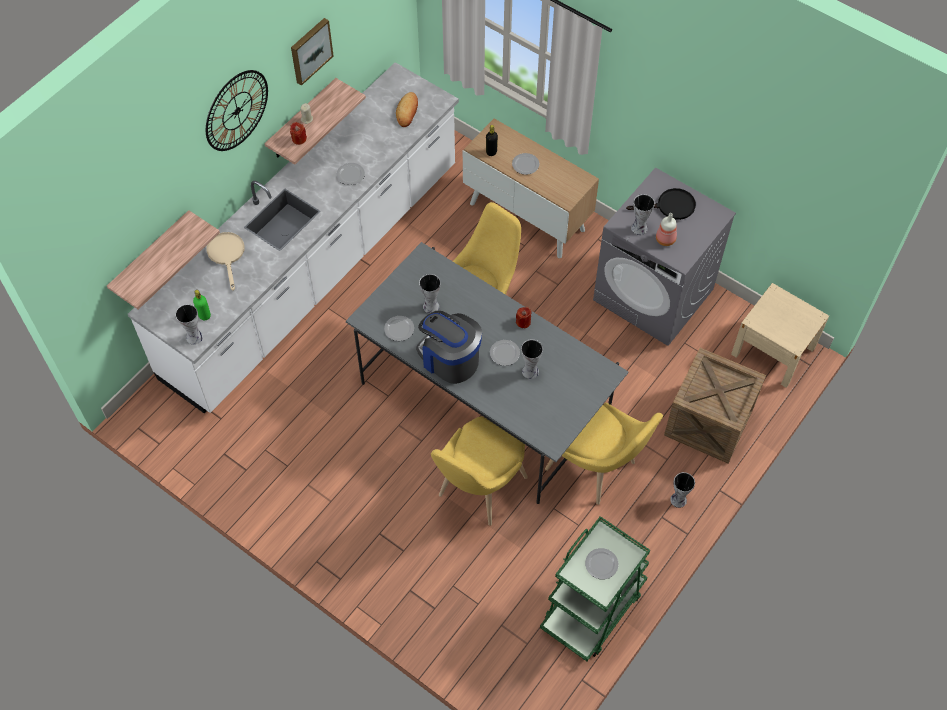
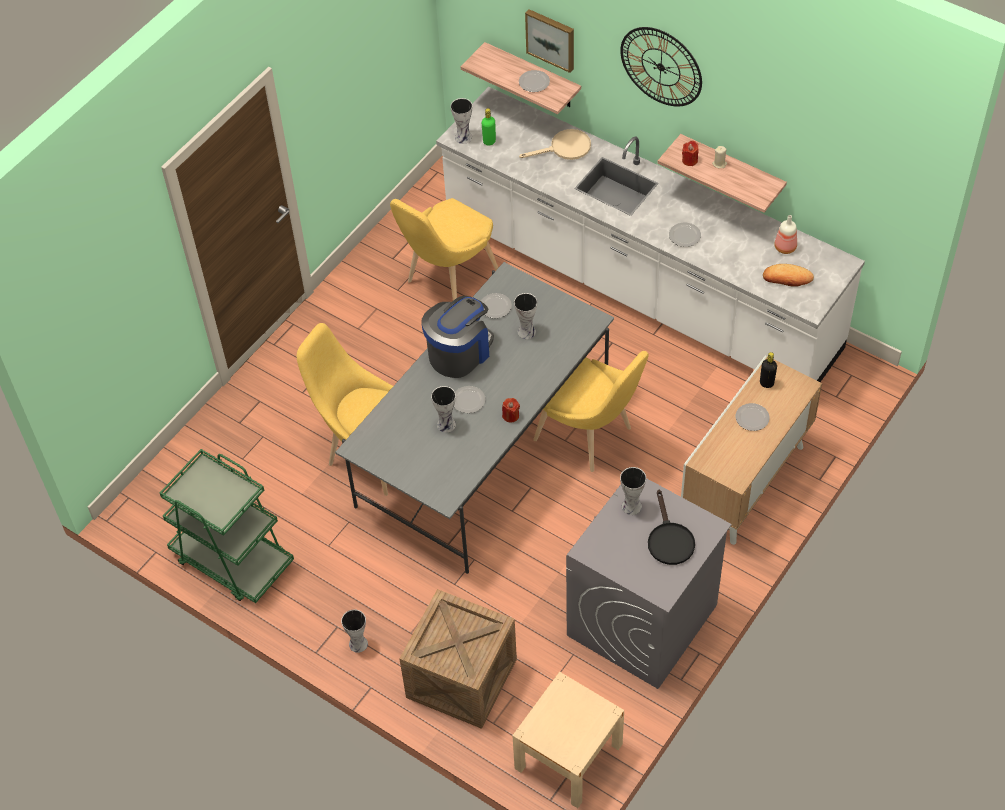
camera: 90 degrees right, 5 degrees down
picture [291,18,334,86] -> picture moved to [525,9,574,73]
yellow chair [545,403,663,505] -> yellow chair moved to [390,198,498,300]
plate [585,548,619,579] -> plate moved to [519,70,550,92]
bottle [656,213,677,246] -> bottle moved to [774,215,797,254]

